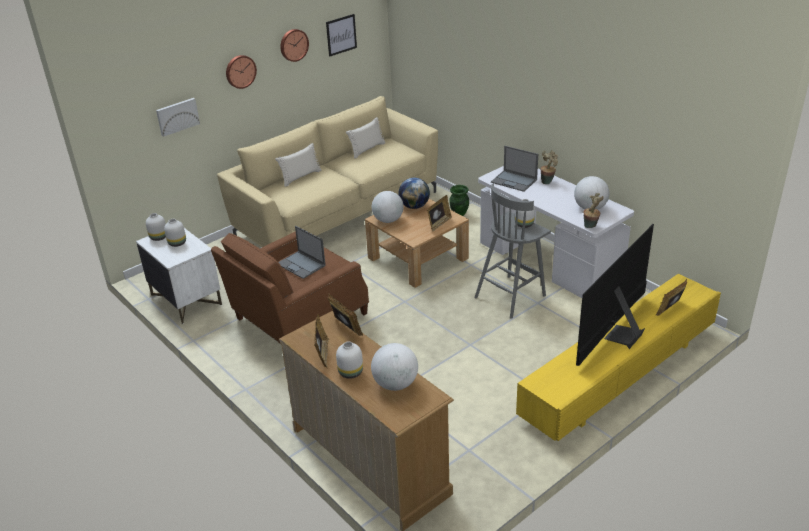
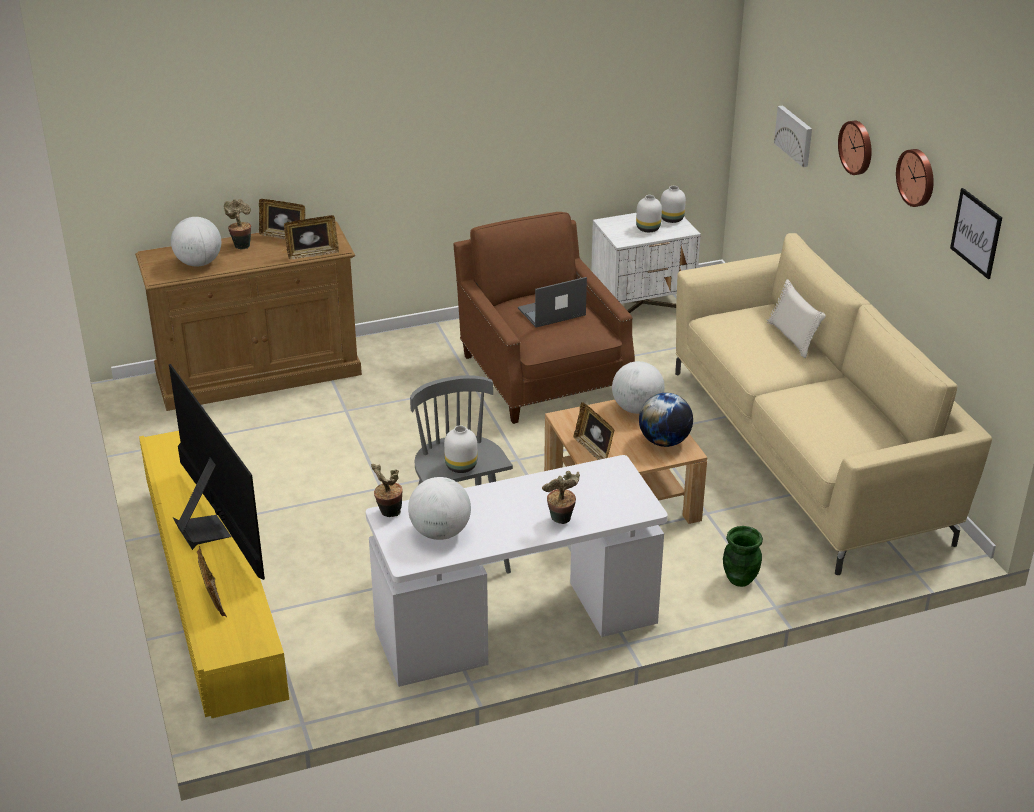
camera: 110 degrees right, 0 degrees up
white vase [336,341,363,379] -> potted plant [224,199,251,250]
white pillow [346,117,385,159] -> none
laptop [491,146,538,192] -> none

